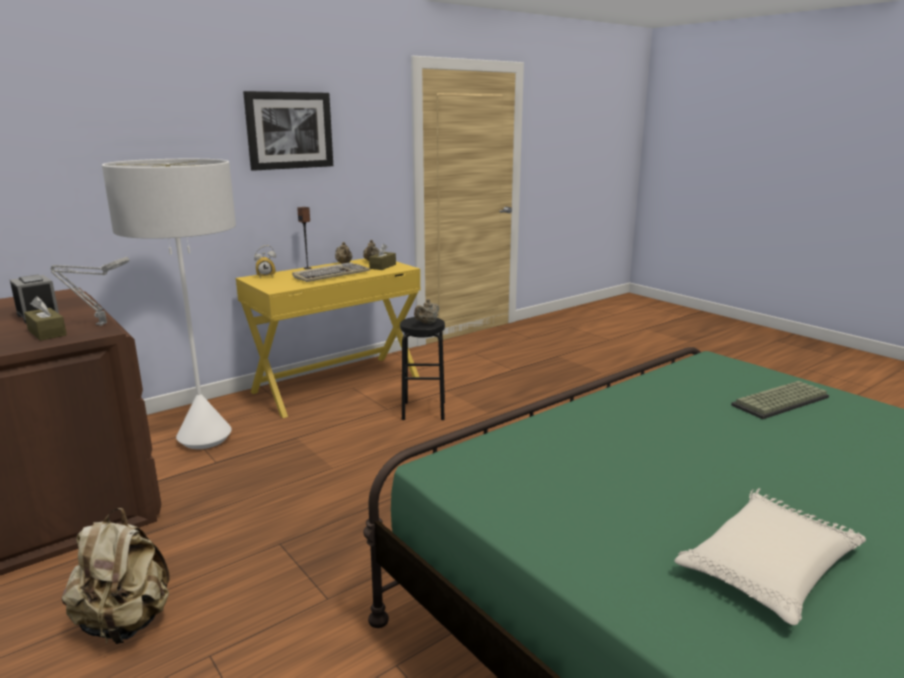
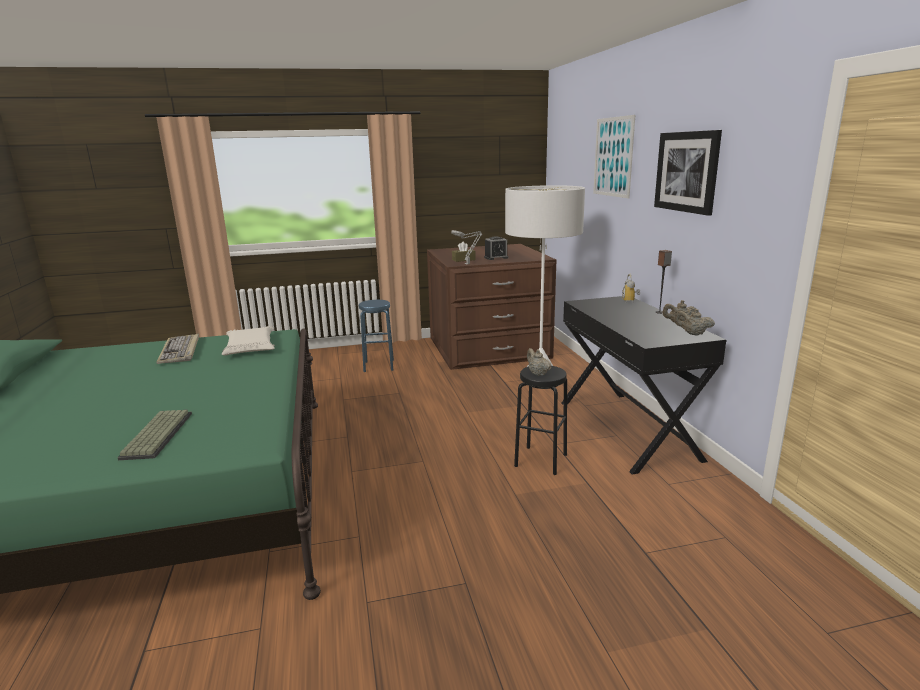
camera: 115 degrees right, 0 degrees up
beige backpack [62,508,169,644] -> blue stool [359,300,394,372]
yellow desk [236,258,421,418] -> black desk [561,296,727,474]
keyboard [292,262,370,282] -> keyboard moved to [157,334,199,364]
brown tissue box [369,243,396,270] -> none
white pillow [674,489,866,625] -> white pillow moved to [222,326,275,356]
none -> picture [593,115,635,199]

